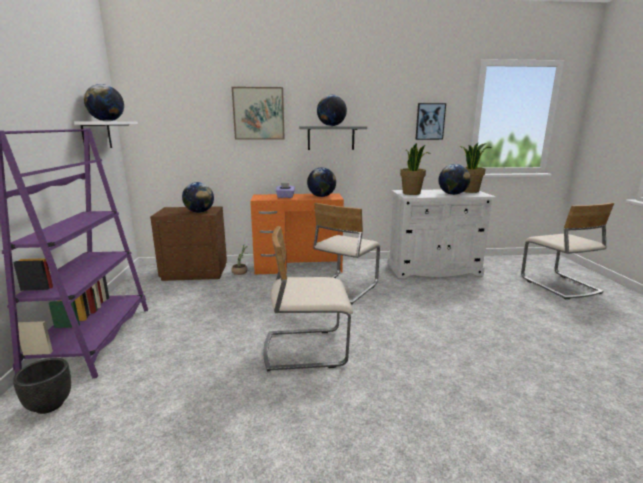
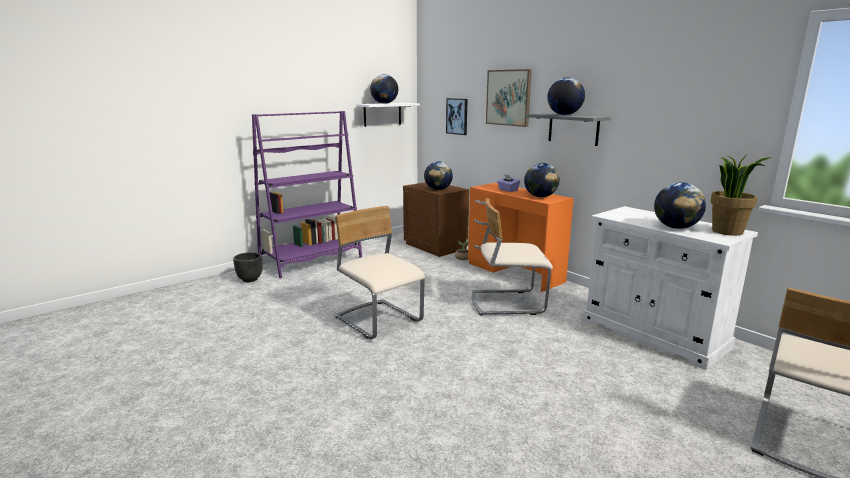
camera: 55 degrees right, 0 degrees up
potted plant [400,143,430,195] -> none
picture [415,103,446,140] -> picture moved to [446,98,468,135]

